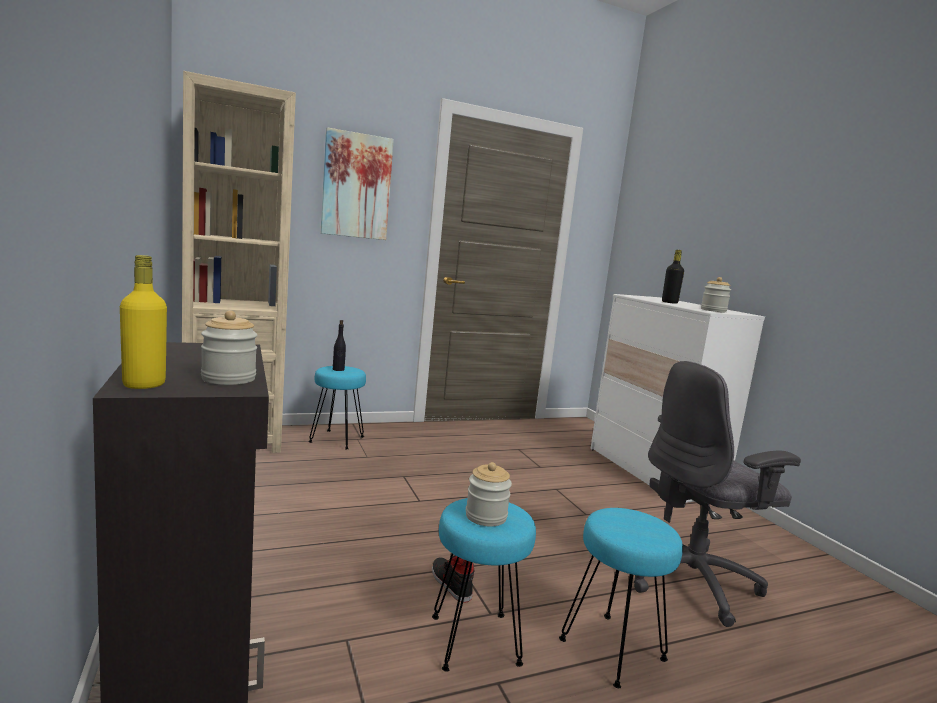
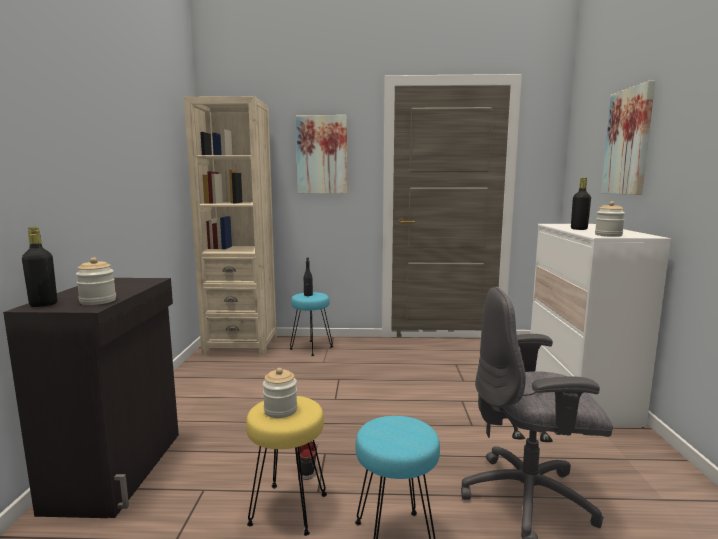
camera: 25 degrees right, 0 degrees up
yellow bottle [120,255,167,389] -> black bottle [22,227,57,307]
turquoise stool [432,498,536,672] -> yellow stool [246,396,327,536]
none -> picture [601,81,655,195]

